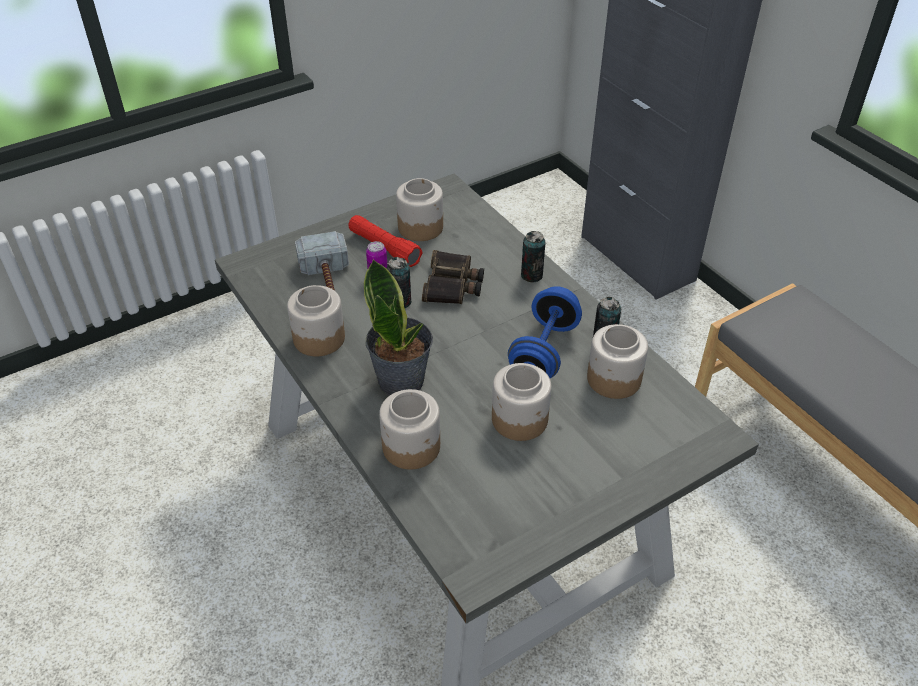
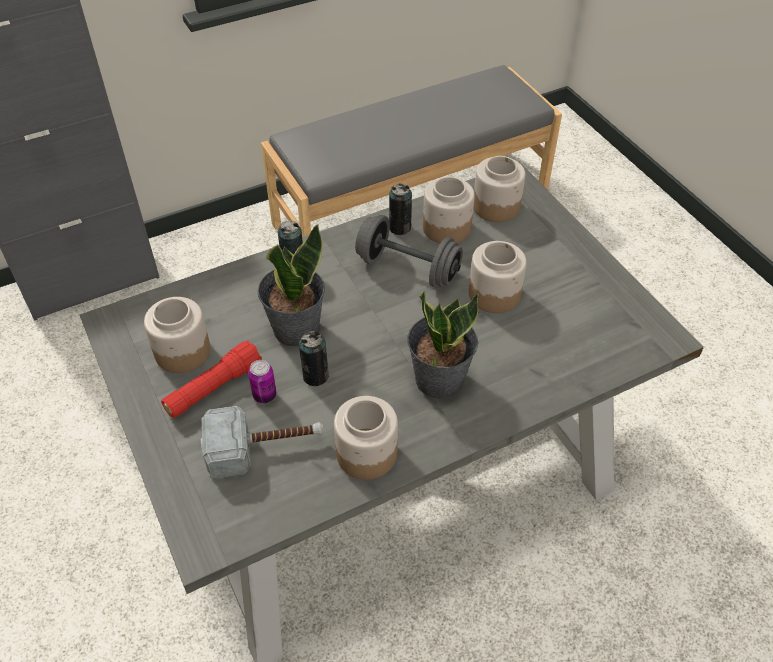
camera: 85 degrees left, 5 degrees up
jar [379,389,440,470] -> jar moved to [473,156,525,222]
binoculars [422,250,484,304] -> potted plant [257,223,325,347]
blue dumbbell [508,286,582,378] -> grey dumbbell [355,215,463,288]

